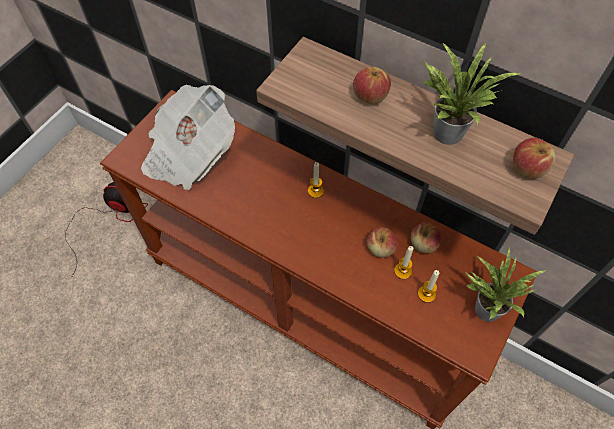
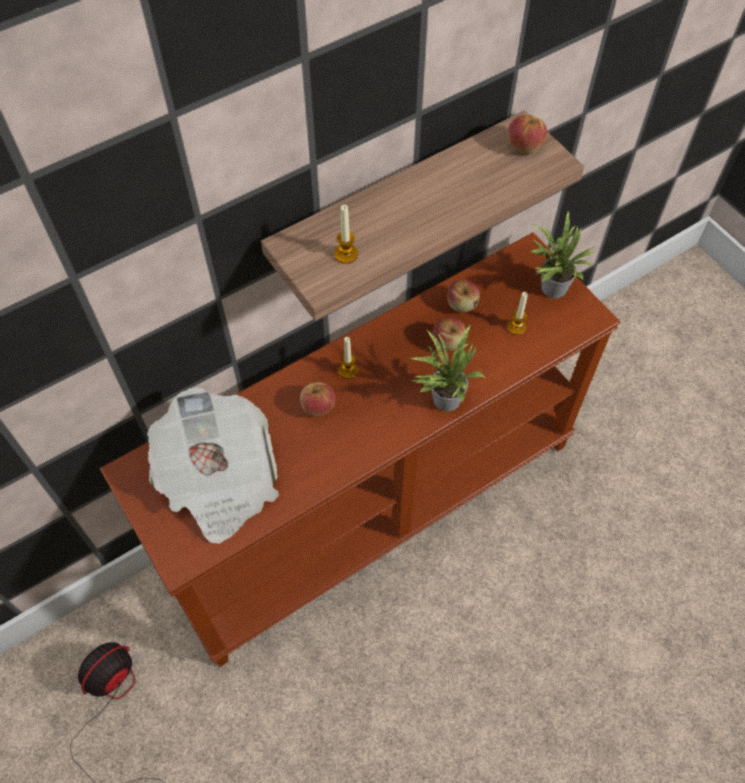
camera: 65 degrees left, 0 degrees up
apple [353,67,391,105] -> apple moved to [300,382,336,417]
candle [394,246,413,279] -> candle moved to [334,204,358,264]
potted plant [424,42,522,145] -> potted plant moved to [410,325,485,412]

